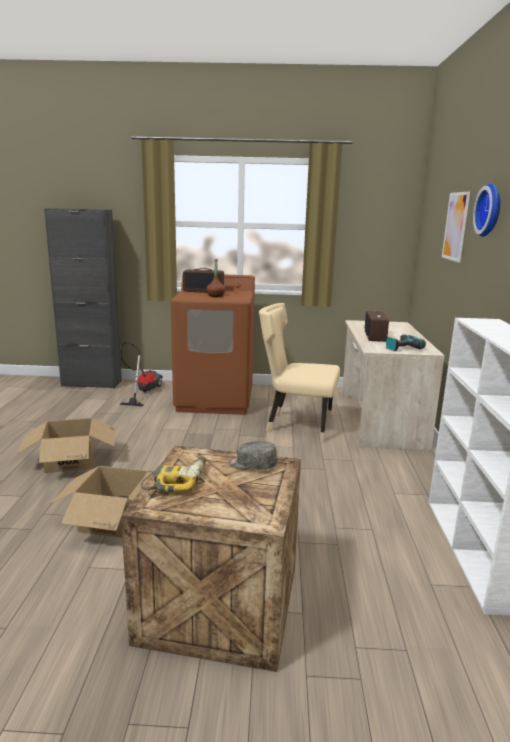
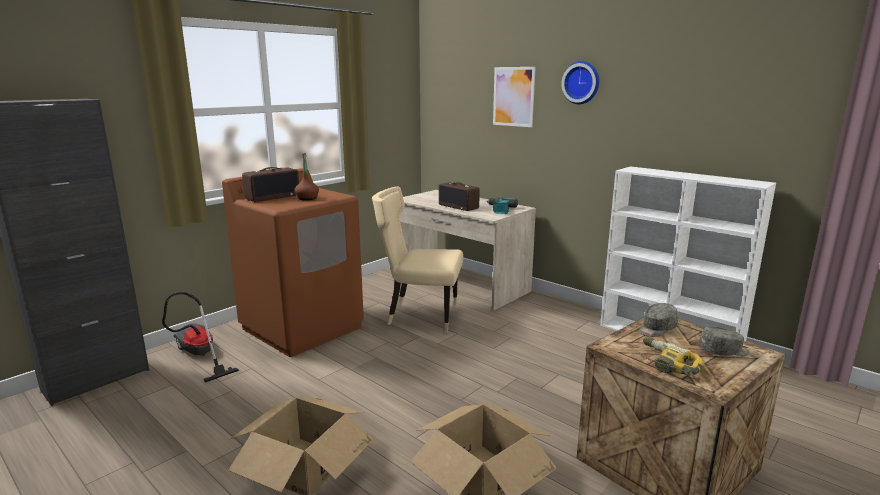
camera: 50 degrees left, 0 degrees up
beige chair [259,303,340,442] -> beige chair turned 45 degrees clockwise [372,187,463,333]
none -> grey cap [699,326,750,356]

